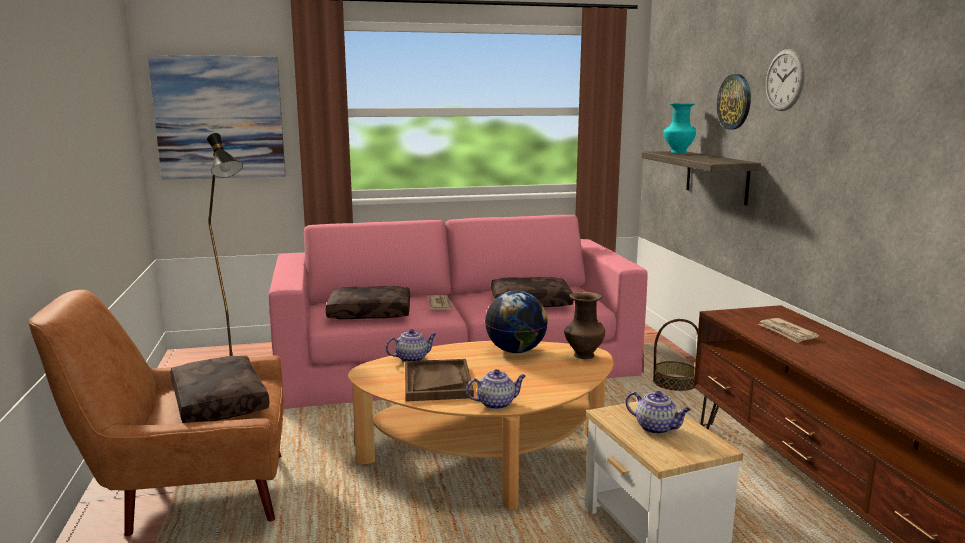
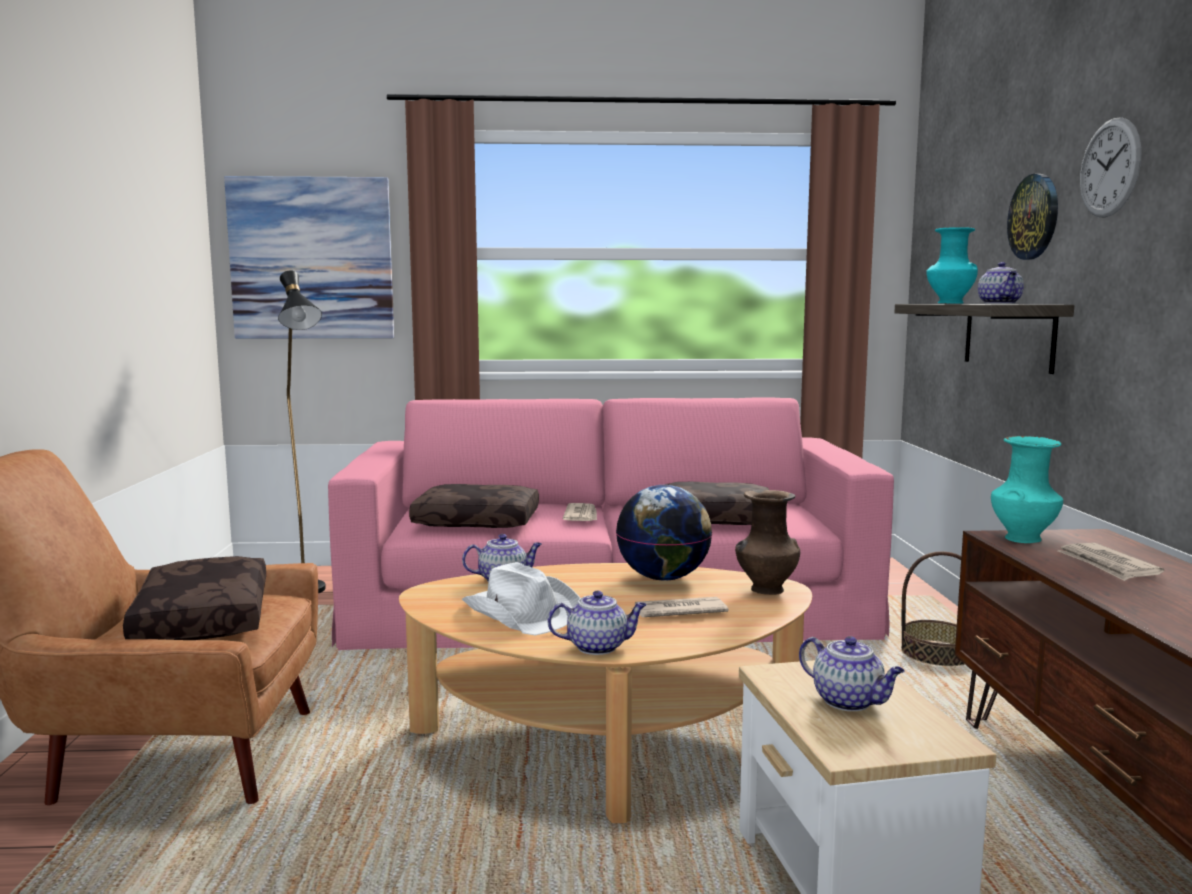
camera: 10 degrees right, 5 degrees down
brown tray [405,359,474,402] -> white hat [462,562,580,635]
none -> newspaper [635,597,728,617]
none -> teapot [978,262,1024,304]
none -> turquoise vase [991,436,1063,543]

